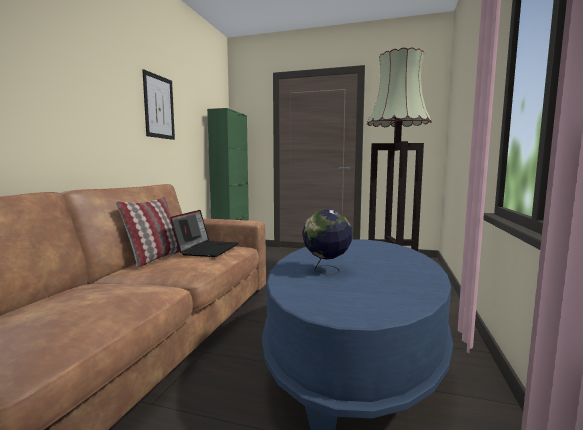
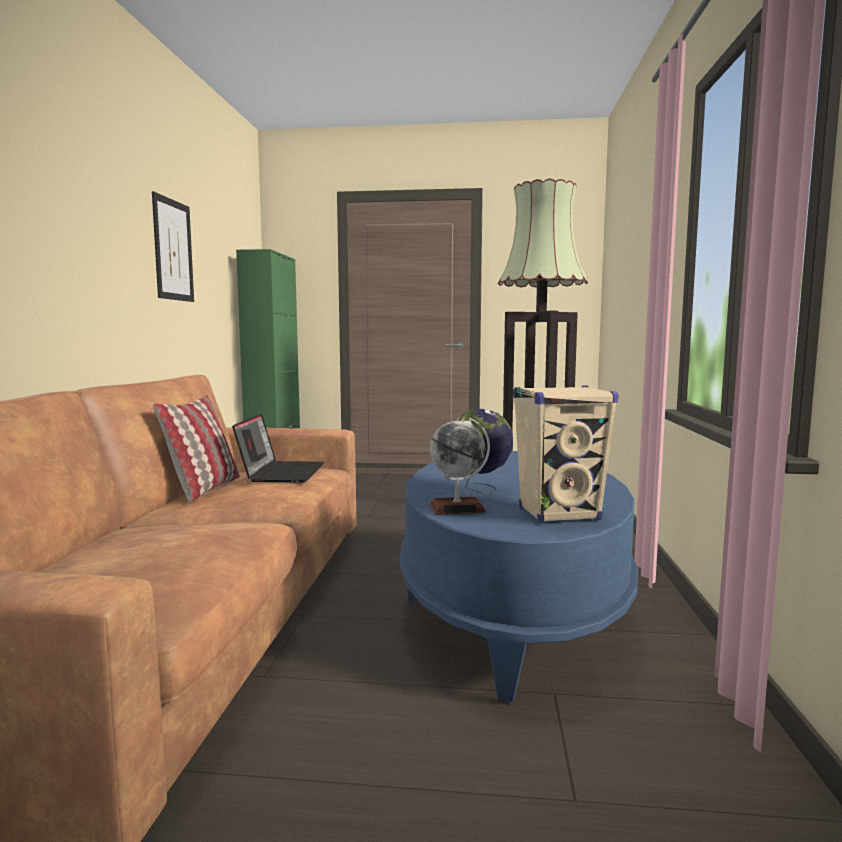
camera: 10 degrees left, 0 degrees up
none -> globe [430,418,490,515]
none -> beige speaker [513,385,619,523]

